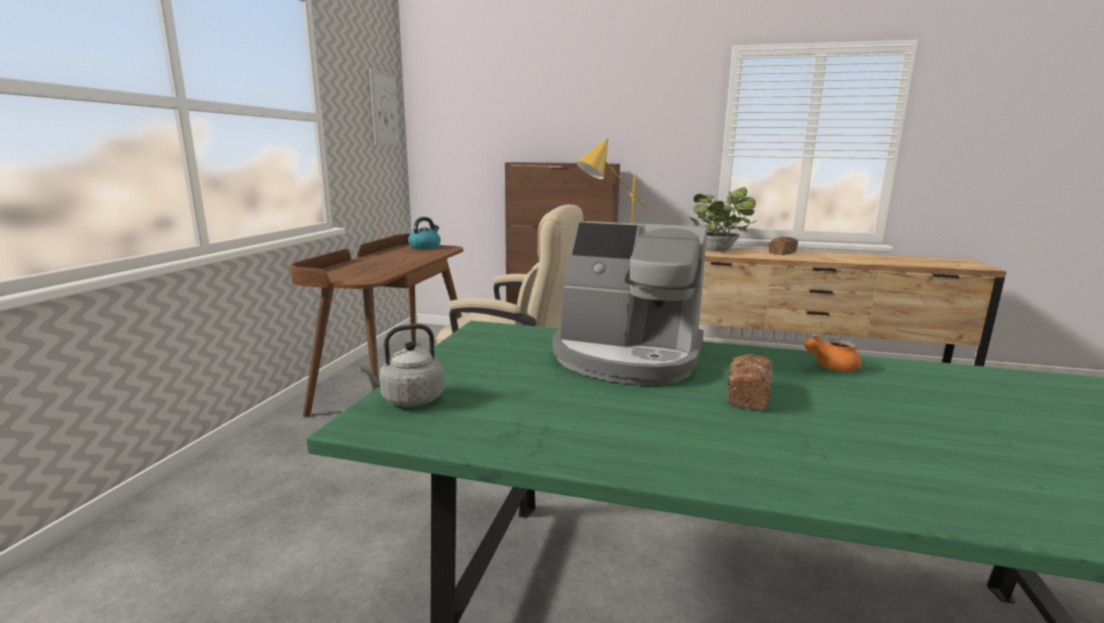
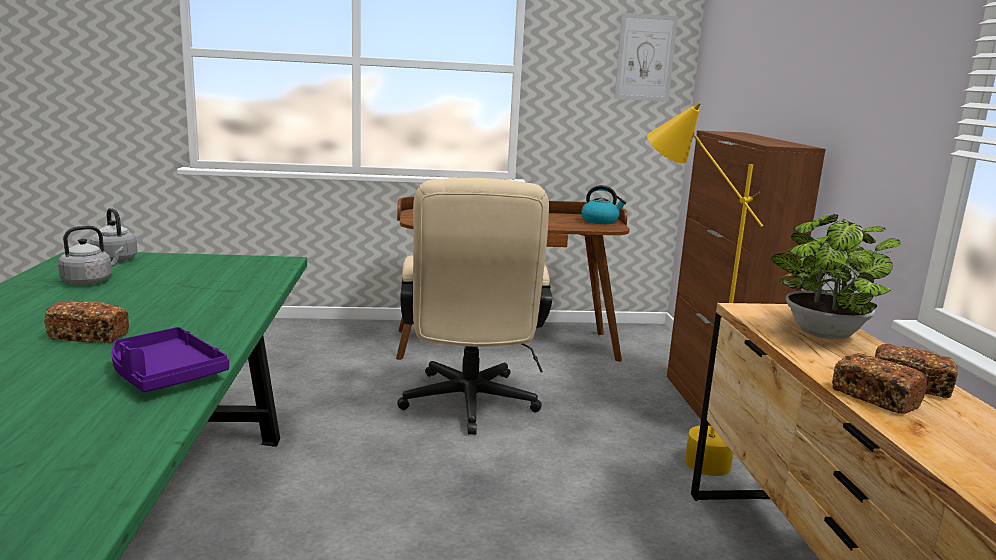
camera: 70 degrees right, 0 degrees up
coffee machine [553,221,707,385] -> none
orange teapot [804,335,862,372] -> purple tray [111,327,229,392]
none -> grey kettle [58,226,124,285]
none -> bread [832,353,927,414]

